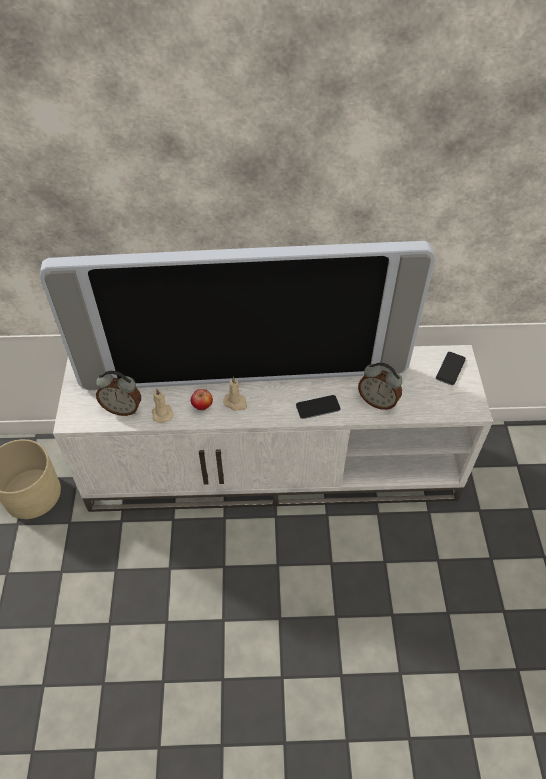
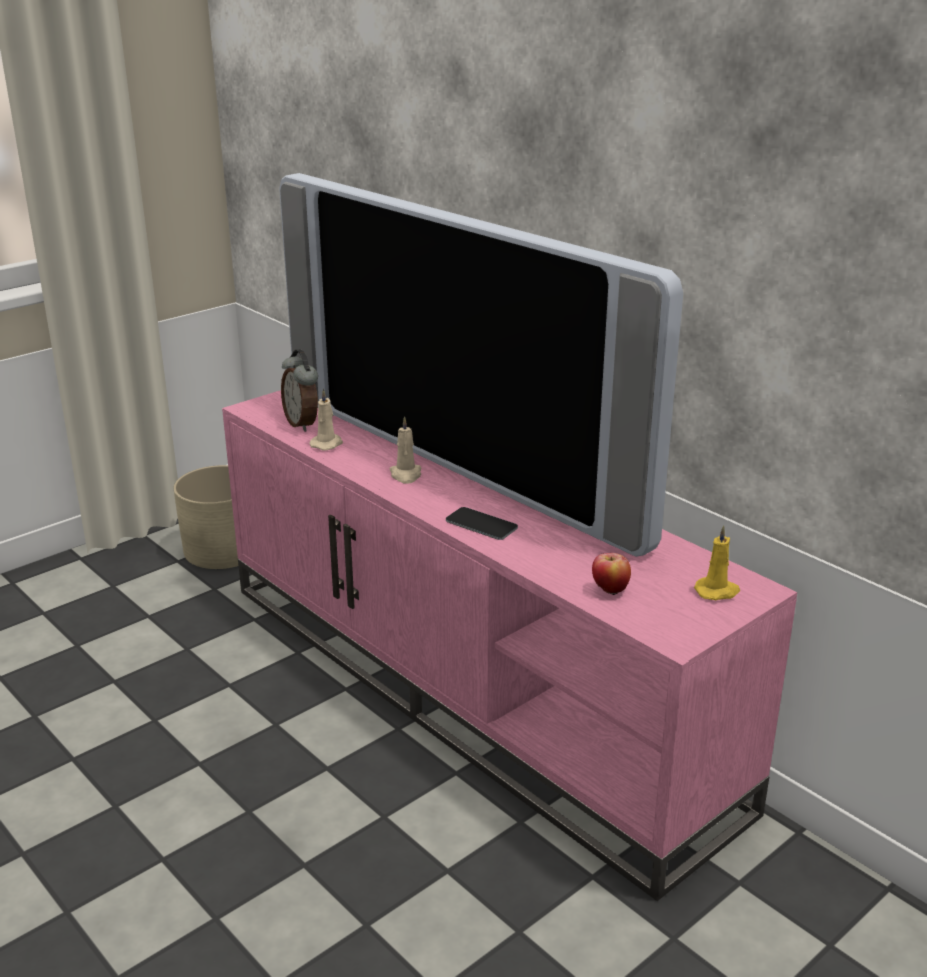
camera: 50 degrees right, 25 degrees down
white tv stand [53,345,493,512] -> pink tv stand [222,390,797,901]
apple [191,389,213,410] -> apple moved to [592,553,631,596]
alarm clock [358,362,402,410] -> none
phone [436,352,466,385] -> yellow candle [694,525,740,600]

